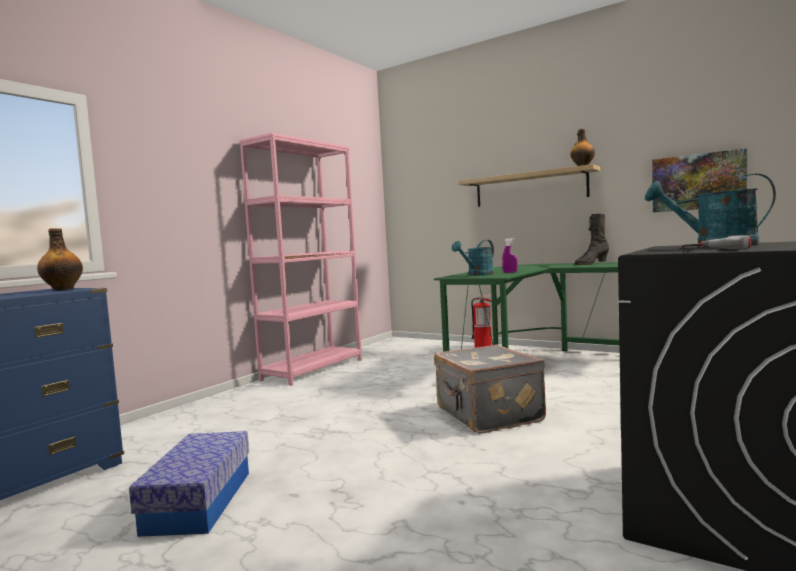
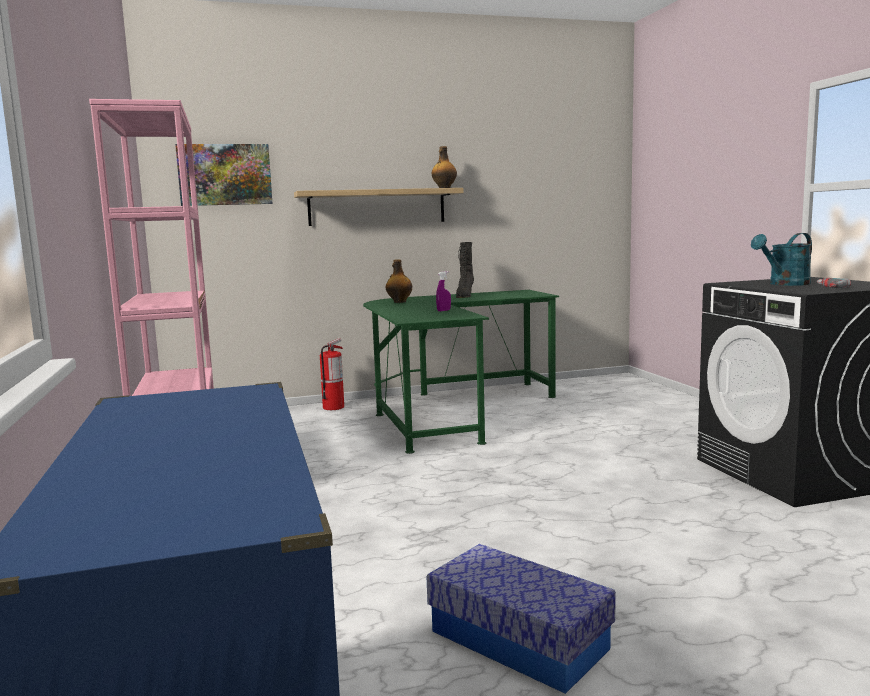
camera: 50 degrees left, 5 degrees up
bottle [37,228,83,291] -> bottle moved to [386,260,412,303]
grey suitcase [434,344,546,434] -> none
turquoise watering can [452,240,494,276] -> none
picture [652,148,747,212] -> picture moved to [175,144,273,206]

